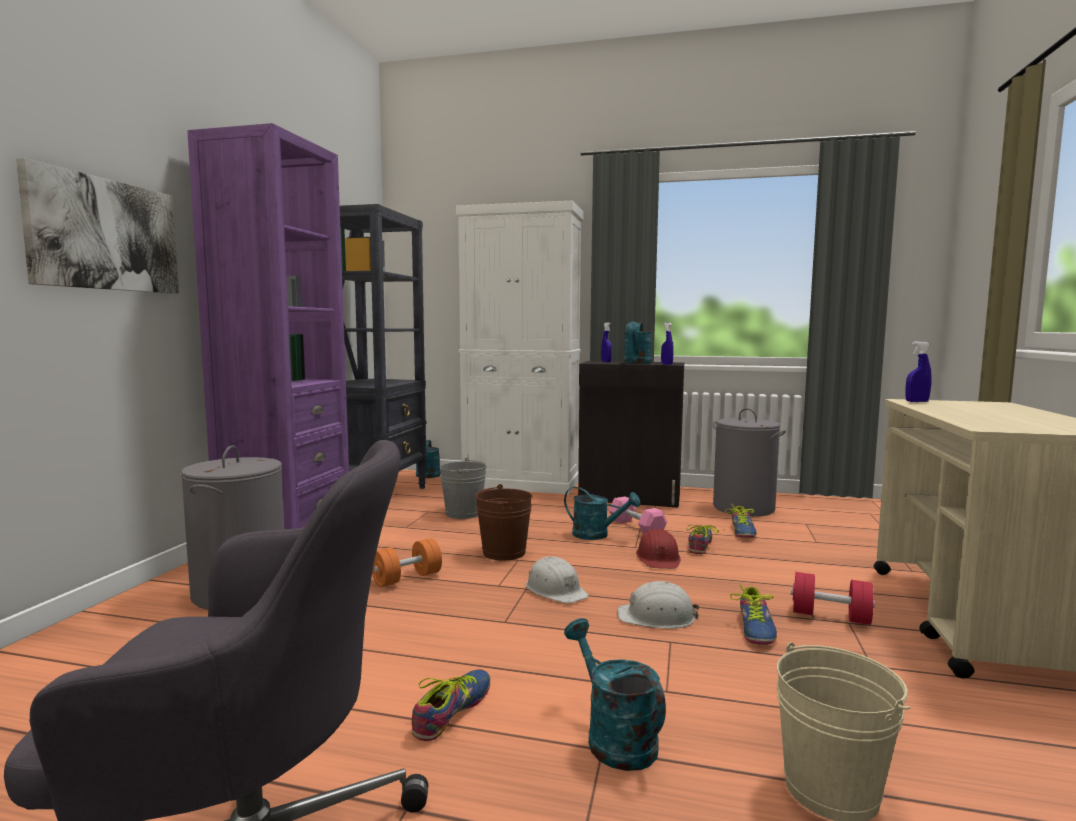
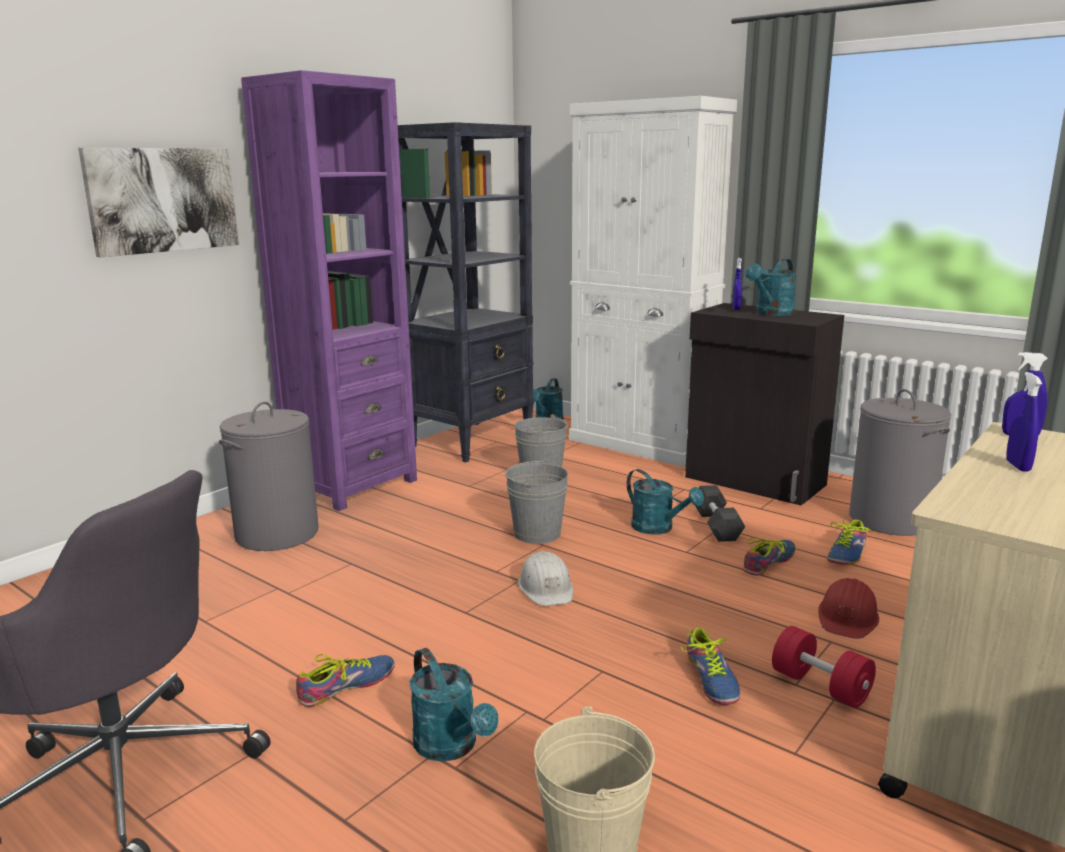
camera: 25 degrees right, 10 degrees up
orange dumbbell [372,538,442,587] -> none
brown bucket [475,484,532,561] -> grey bucket [505,458,568,544]
turquoise watering can [564,618,666,771] -> turquoise watering can turned 150 degrees clockwise [410,648,499,762]
pink dumbbell [609,496,667,534] -> black dumbbell [695,485,745,542]
white hard hat [617,581,699,629] -> none
red hard hat [636,528,681,569] -> red hard hat moved to [818,578,879,639]
blue spray bottle [661,323,674,365] -> blue spray bottle moved to [1006,372,1042,472]
shoe [730,583,777,645] -> shoe turned 45 degrees counterclockwise [681,627,740,705]

